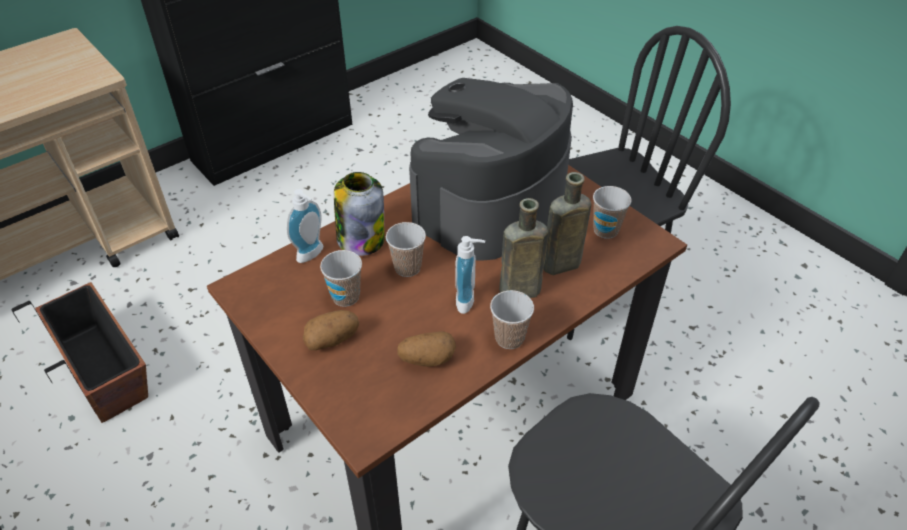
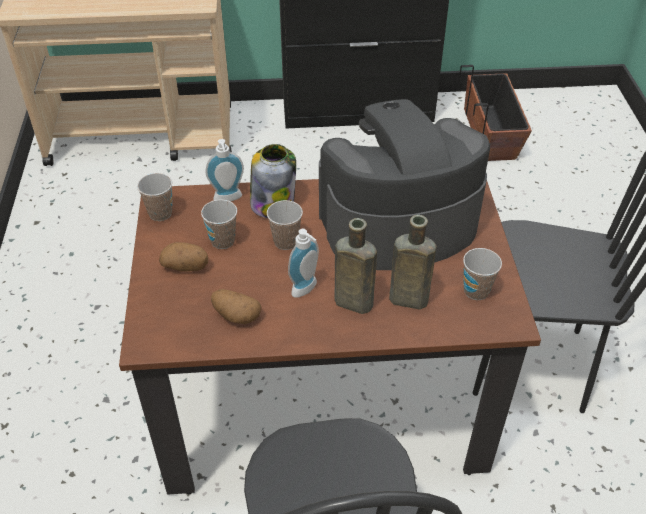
camera: 35 degrees right, 0 degrees up
planter [11,282,148,423] -> planter moved to [459,65,532,161]
cup [490,290,534,349] -> cup moved to [137,173,172,221]

